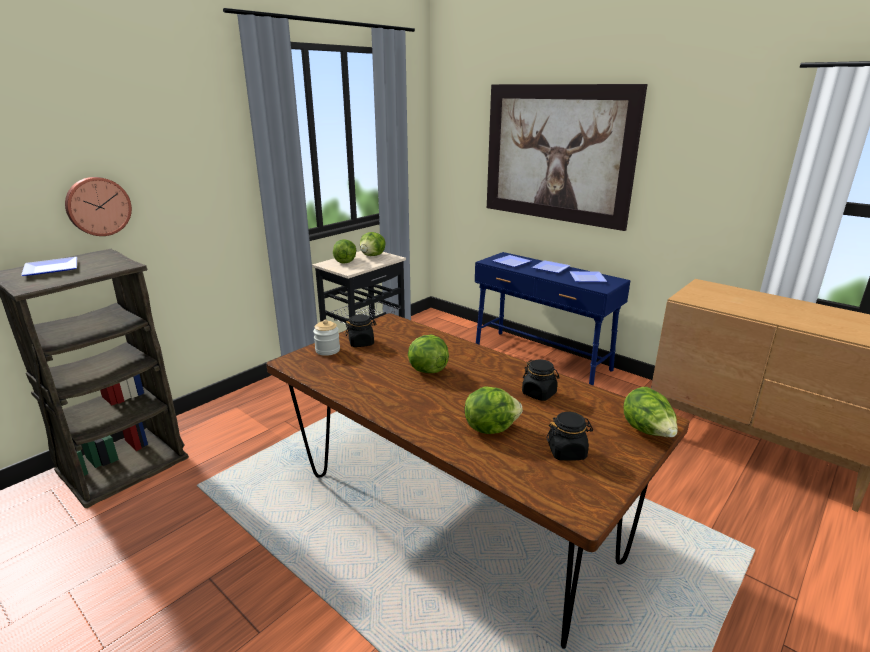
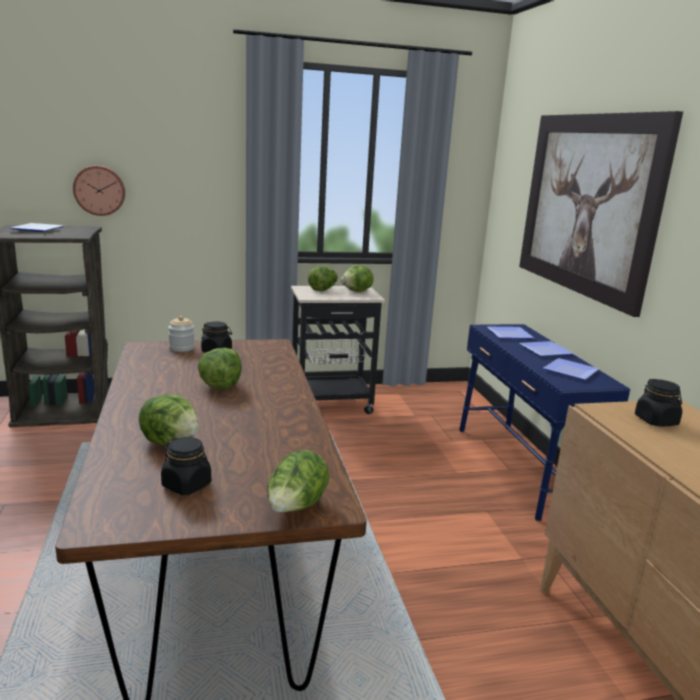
camera: 35 degrees right, 5 degrees down
black jar [522,359,560,401] -> black jar moved to [635,379,682,426]

